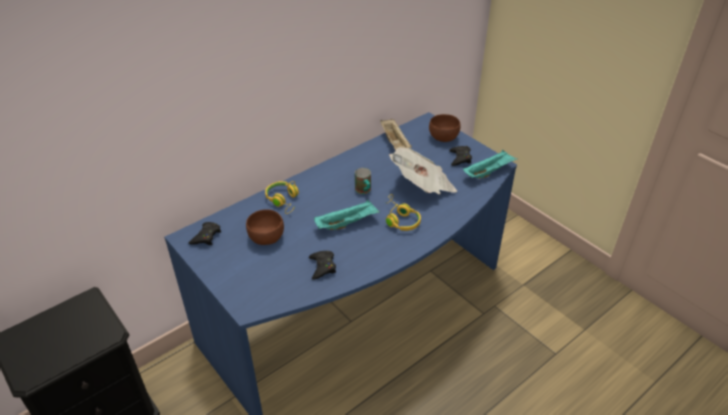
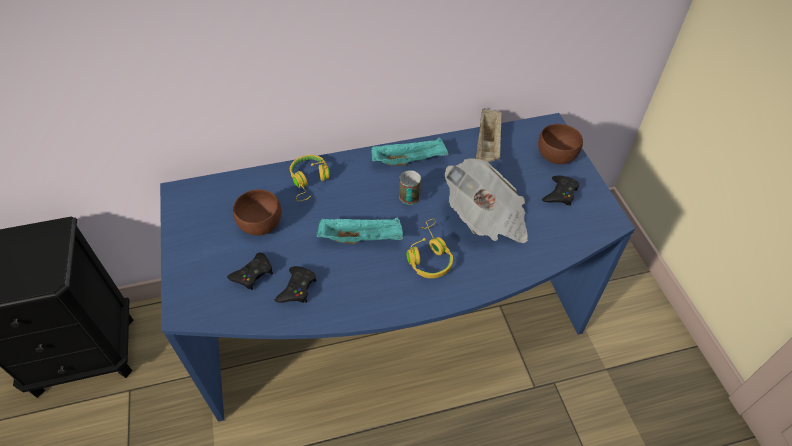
camera: 25 degrees right, 10 degrees up
black game controller [189,222,221,245] -> black game controller moved to [227,252,273,290]
turquoise tray [463,150,518,179] -> turquoise tray moved to [371,137,449,166]

